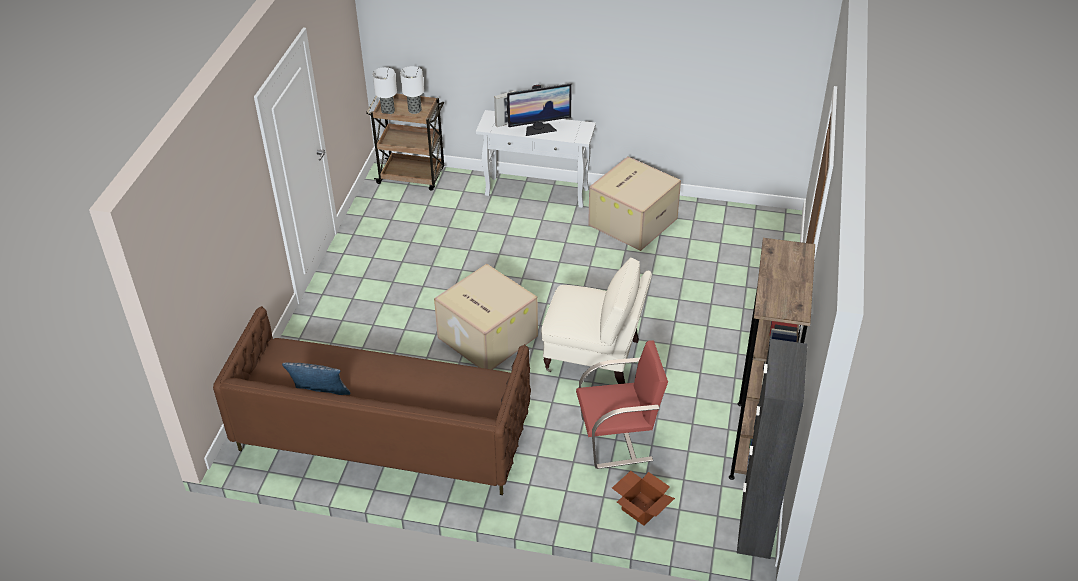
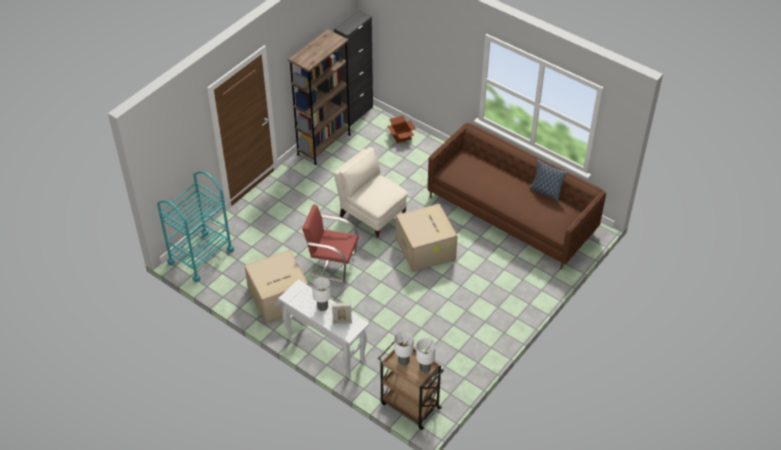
camera: 155 degrees left, 5 degrees up
monitor [507,83,572,136] -> table lamp [312,277,331,311]
red chair [576,340,668,469] -> red chair moved to [302,204,359,283]
none -> turquoise cart [157,171,234,282]

